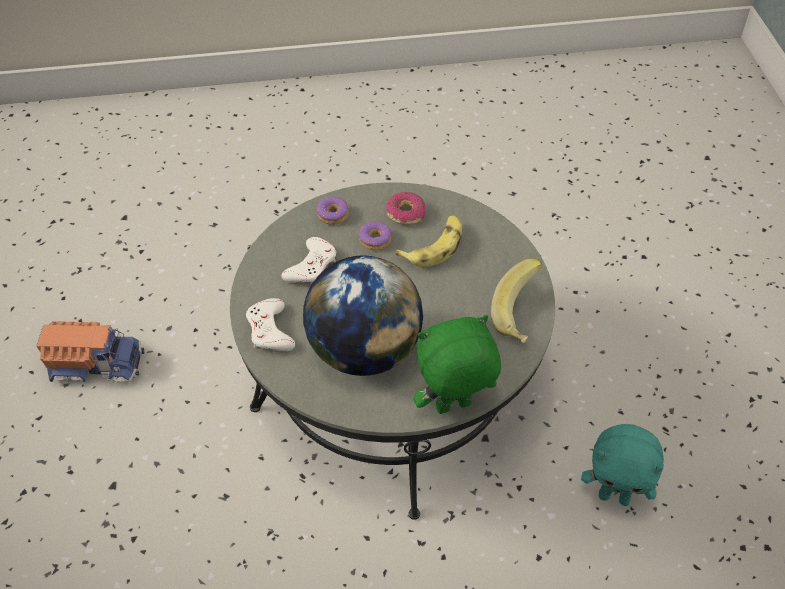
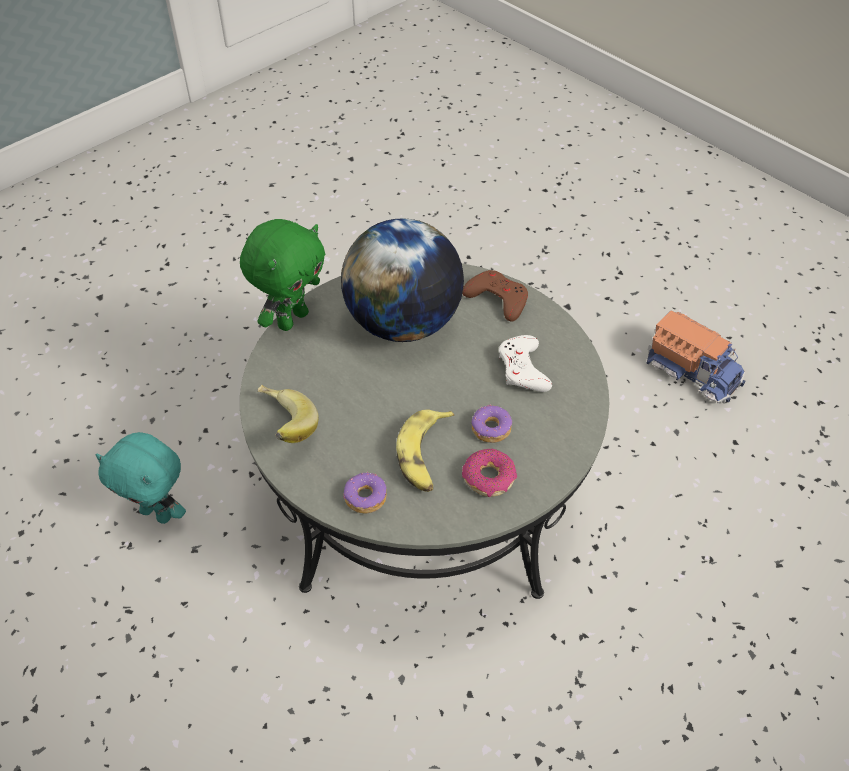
camera: 145 degrees right, 0 degrees up
toy truck [36,321,145,383] -> toy truck turned 105 degrees counterclockwise [647,310,746,403]
white game controller [246,298,295,351] -> brown game controller [462,270,528,322]
donut [317,197,349,225] -> donut moved to [343,472,387,514]
turquoise plush toy [581,424,664,506] -> turquoise plush toy turned 135 degrees counterclockwise [95,432,186,524]

